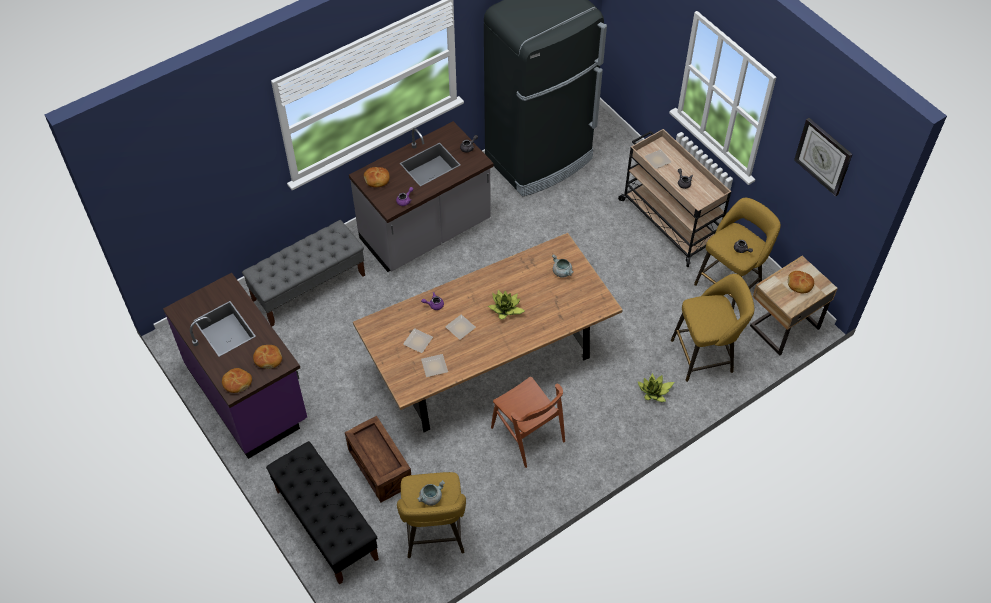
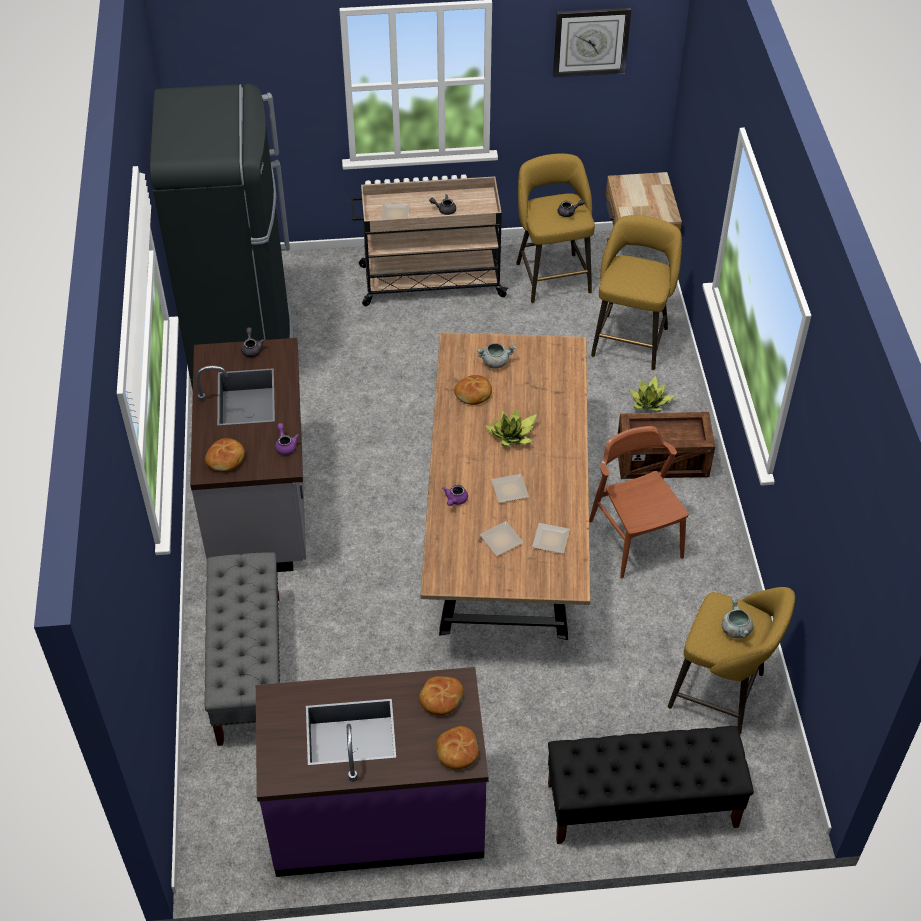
camera: 60 degrees left, 5 degrees down
crate [345,416,411,502] -> crate moved to [618,412,715,479]
brown chair [491,377,565,468] -> brown chair turned 105 degrees counterclockwise [589,426,689,578]
bread [788,271,814,293] -> bread moved to [454,375,492,405]

